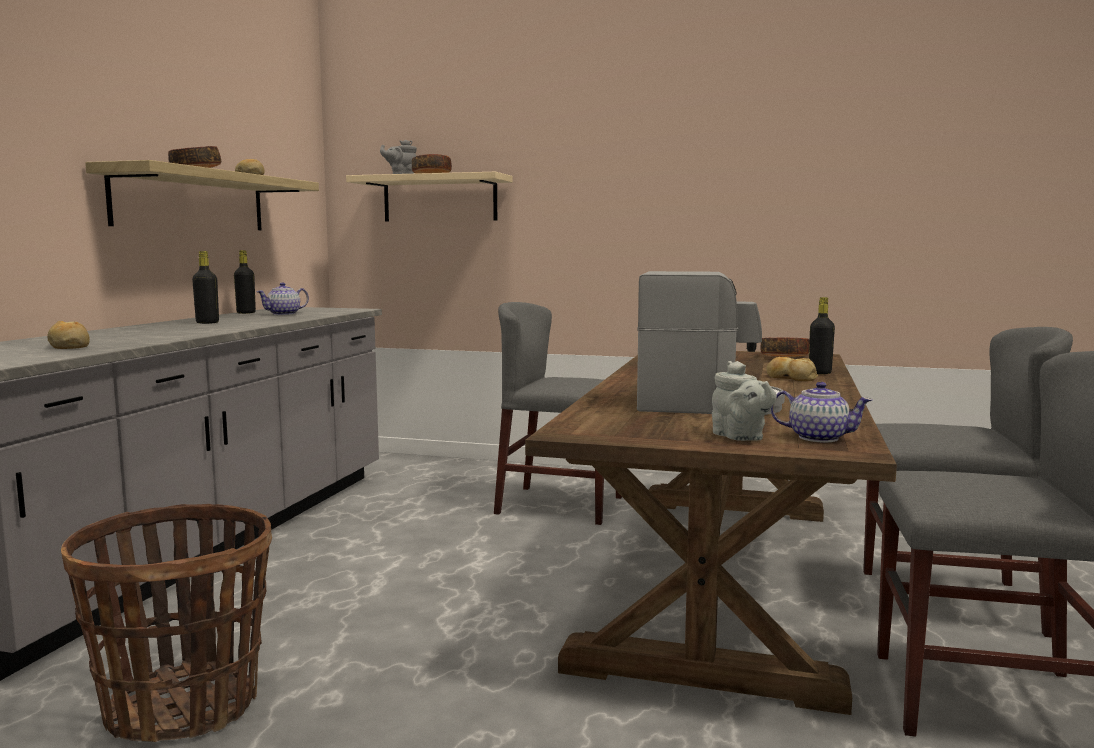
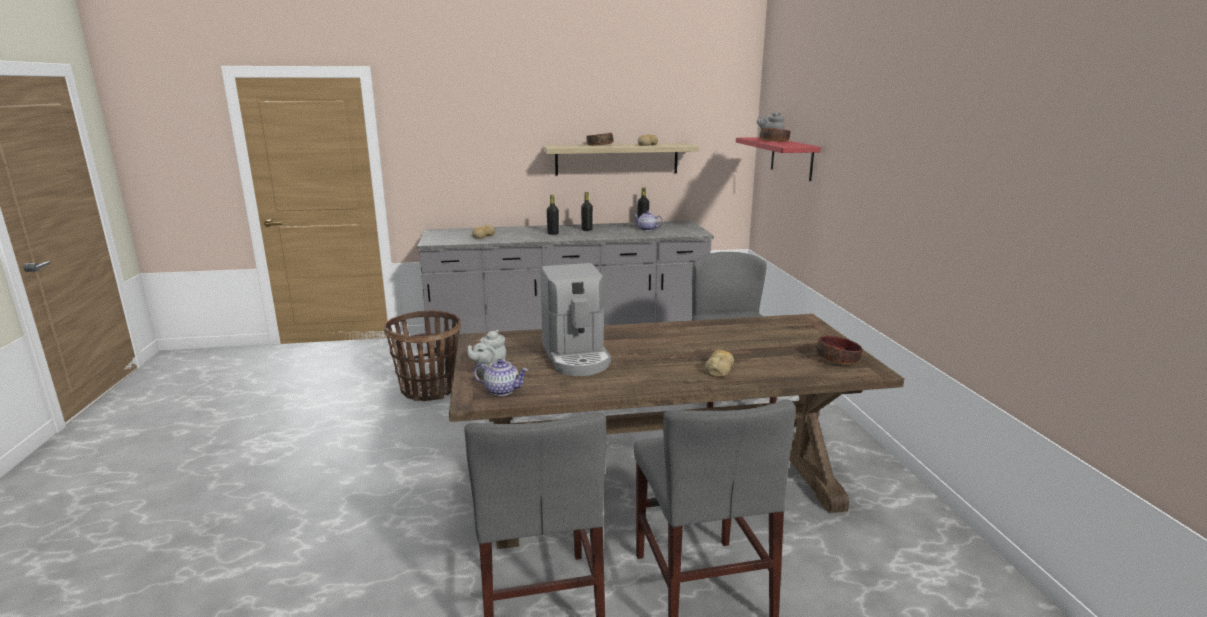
camera: 65 degrees right, 10 degrees up
beige shelf [346,172,513,222] -> red shelf [736,137,821,181]
teapot [770,382,872,442] -> teapot turned 75 degrees counterclockwise [474,359,528,396]
black bottle [809,297,835,374] -> black bottle moved to [547,195,559,235]

